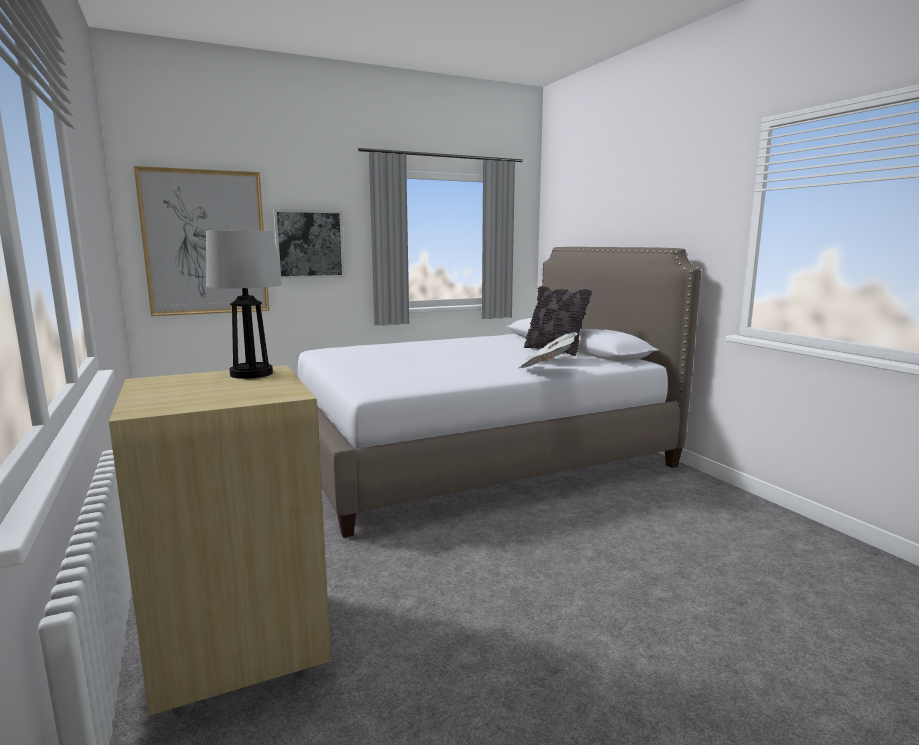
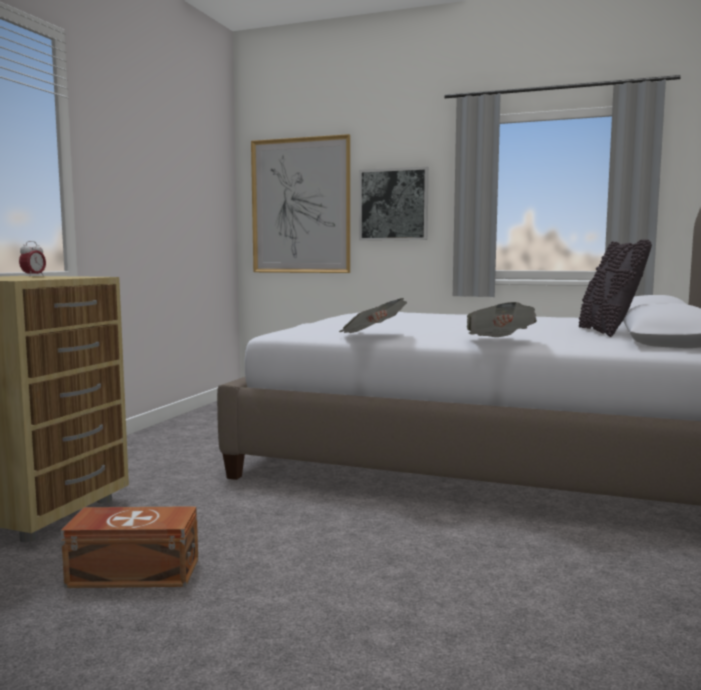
camera: 45 degrees right, 5 degrees down
table lamp [206,230,282,379] -> none
newspaper [526,332,578,360] -> newspaper moved to [339,298,407,333]
none -> alarm clock [19,241,46,277]
none -> brown storage box [61,506,198,588]

